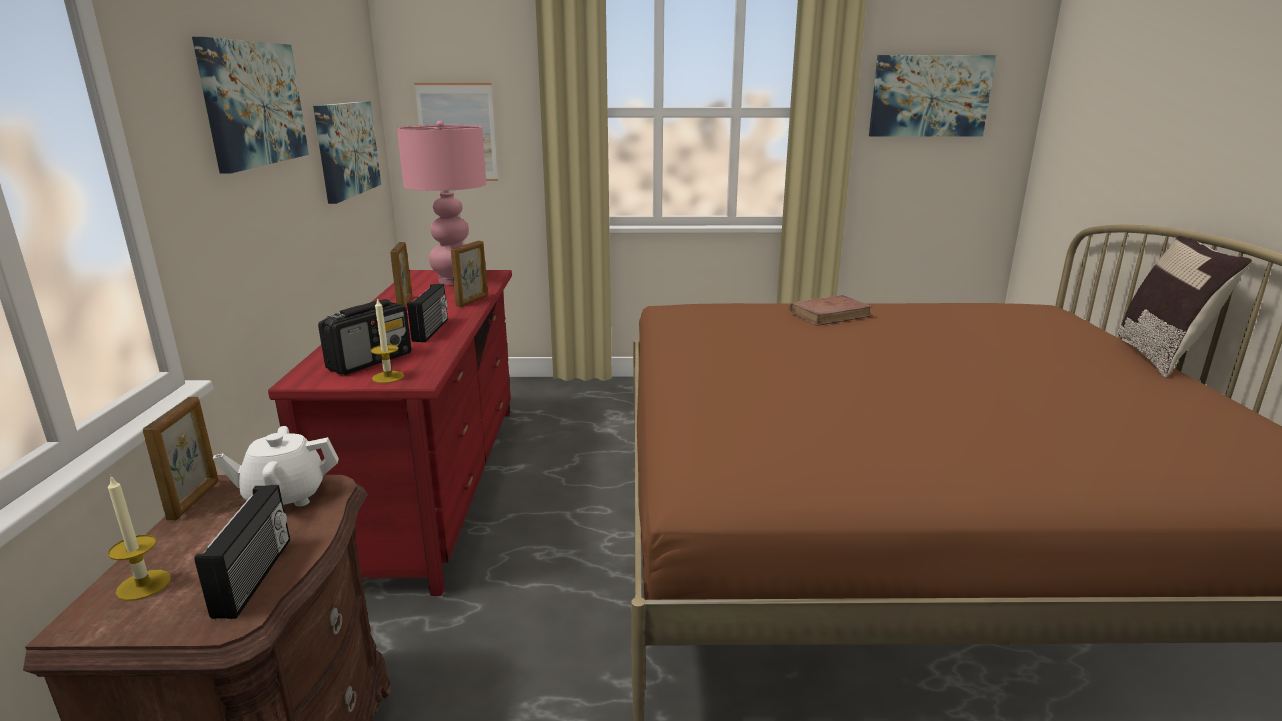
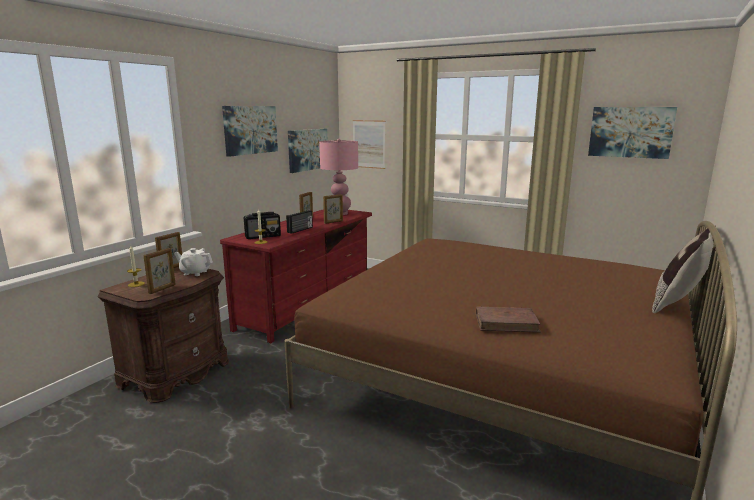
camera: 30 degrees right, 5 degrees down
radio [194,485,290,619] -> picture frame [144,248,176,294]
brown book [789,295,873,326] -> brown book moved to [476,306,541,333]

